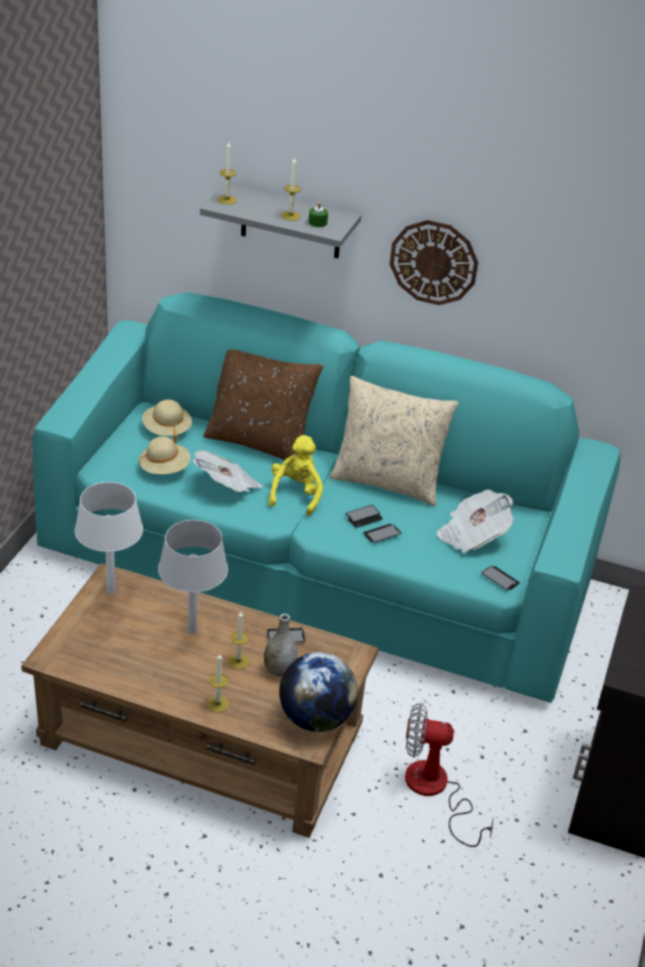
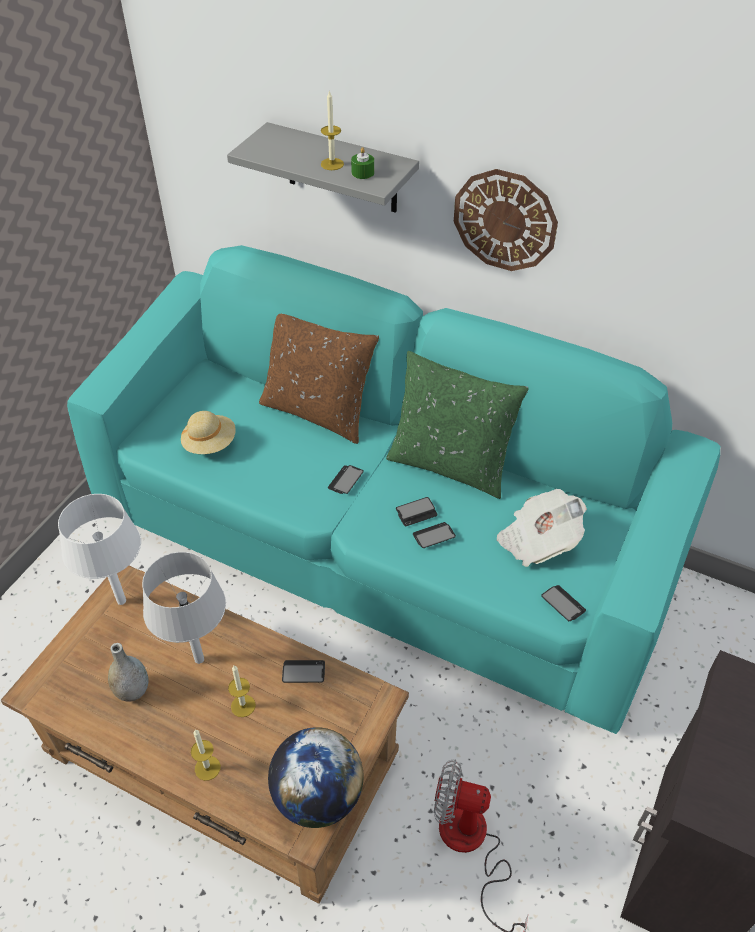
camera: 10 degrees right, 10 degrees up
beige hat [142,400,192,444] -> none
newspaper [192,450,263,492] -> none
candle [218,142,237,205] -> none
grey vase [264,614,298,677] -> grey vase moved to [108,643,149,702]
yellow plush toy [268,435,323,516] -> phone [328,465,364,494]
beige pillow [330,376,459,506] -> green pillow [386,351,529,499]

